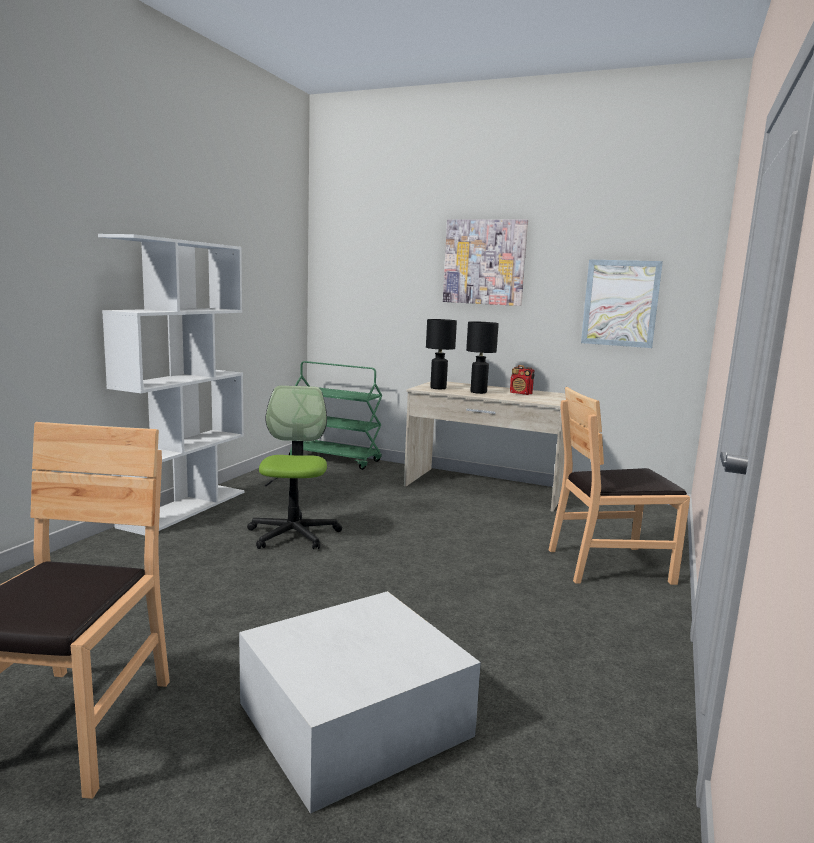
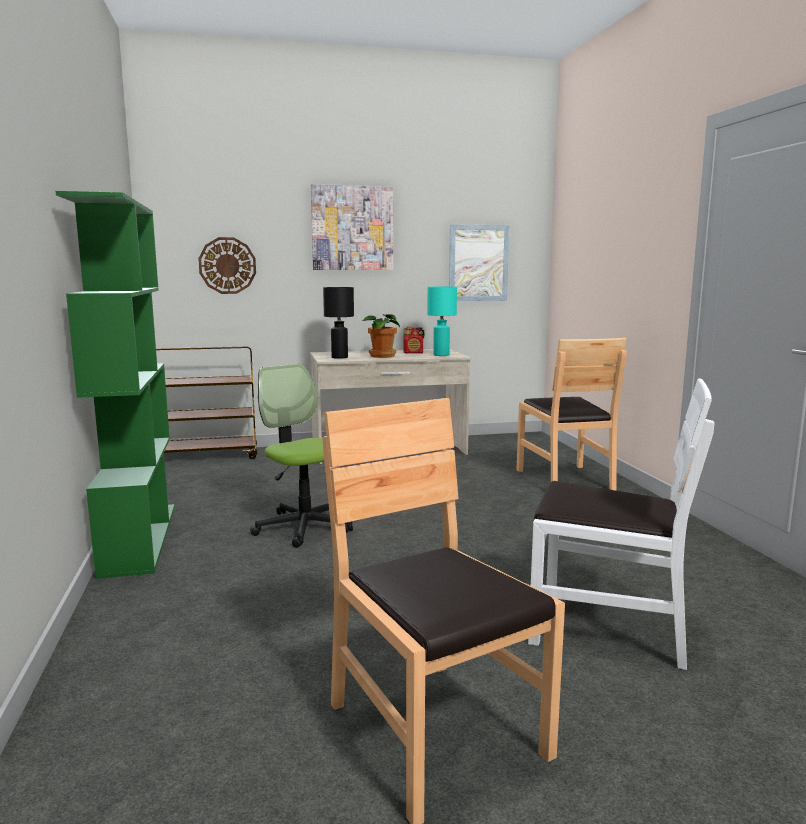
camera: 35 degrees left, 0 degrees up
white bookcase [98,234,244,535] -> green bookcase [56,191,175,579]
white storage box [239,591,481,814] -> white chair [528,378,714,670]
green cart [289,361,383,470] -> brown cart [156,346,257,459]
black table lamp [466,321,499,394] -> potted plant [361,314,400,358]
brown chair [549,387,690,585] -> brown chair turned 60 degrees counterclockwise [517,338,627,490]
none -> wall clock [198,237,256,294]
none -> turquoise table lamp [427,286,457,356]

